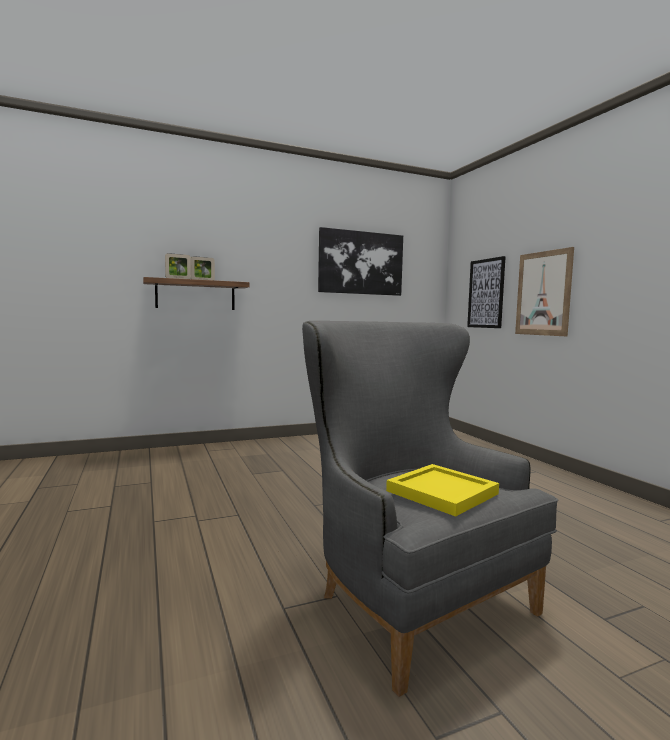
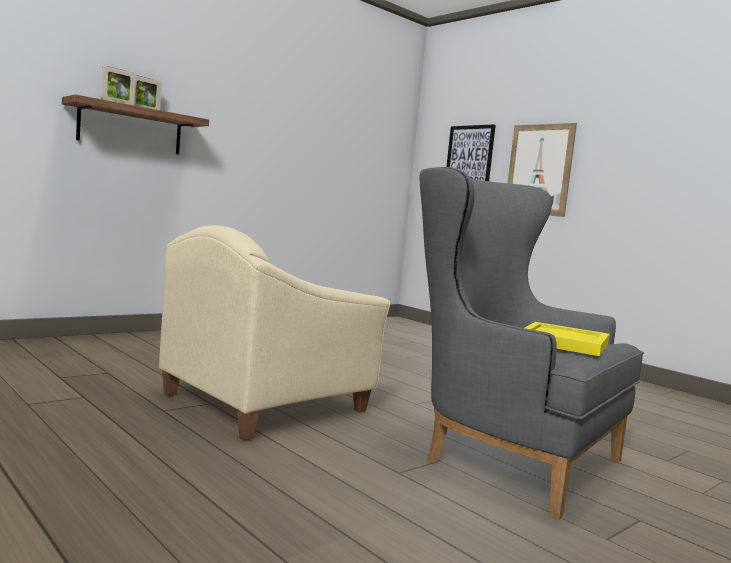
camera: 20 degrees left, 0 degrees up
picture [318,227,403,296] -> none
none -> beige armchair [159,225,390,440]

